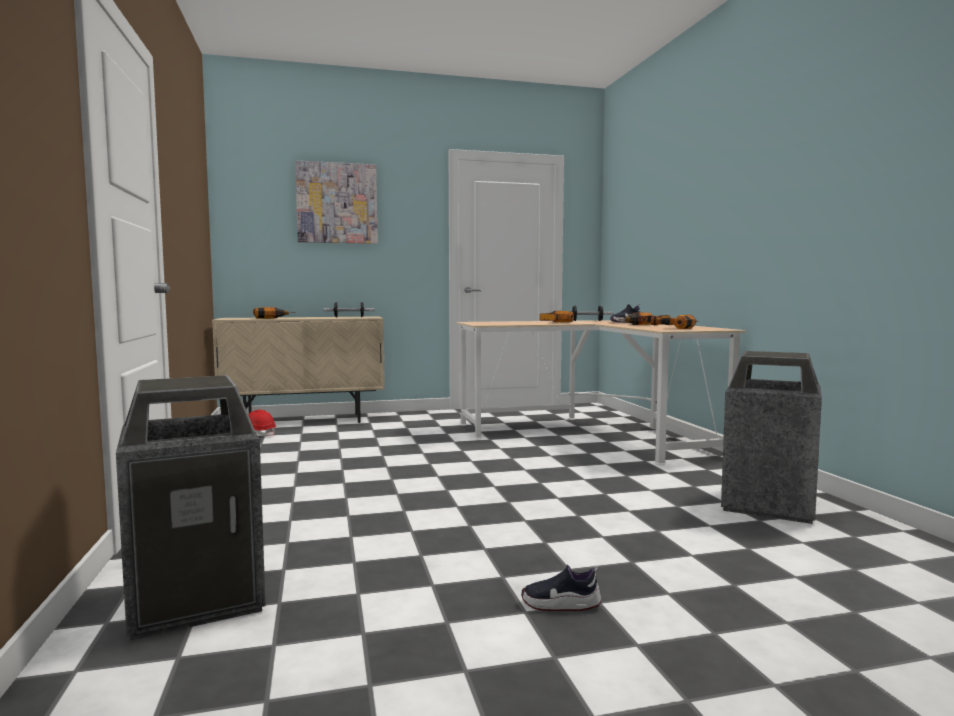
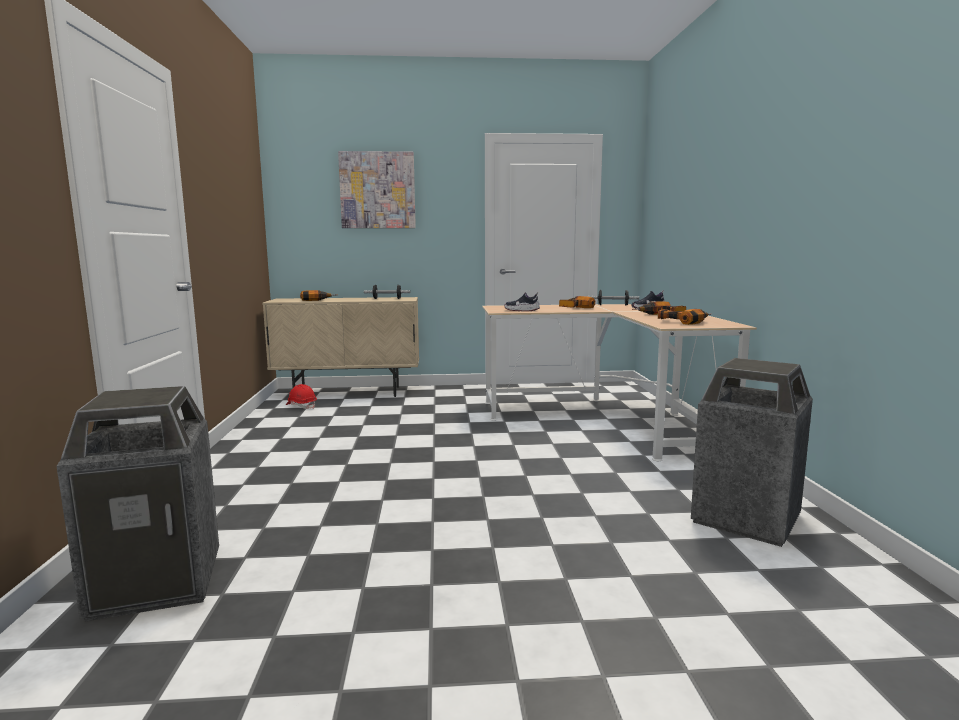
camera: 10 degrees right, 5 degrees up
shoe [521,564,601,611] -> shoe moved to [504,292,540,311]

